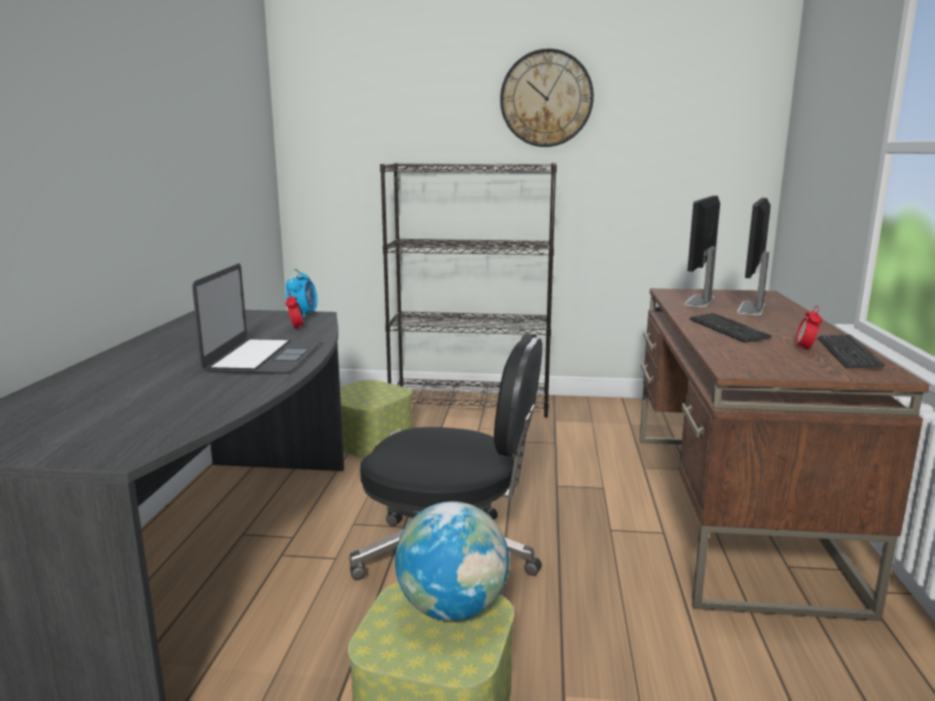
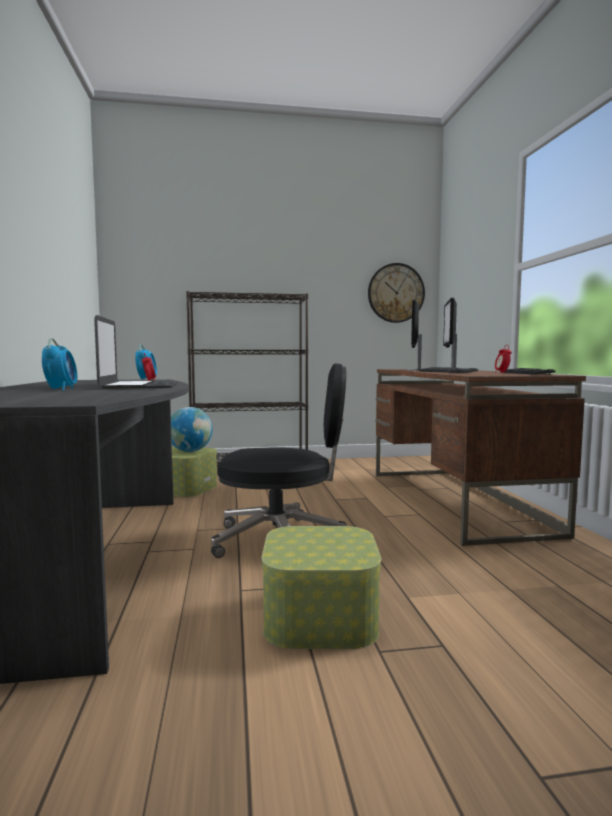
camera: 15 degrees left, 10 degrees down
globe [395,501,509,621] -> globe moved to [171,407,213,452]
wall clock [500,49,594,147] -> wall clock moved to [368,263,425,323]
none -> alarm clock [42,338,77,391]

